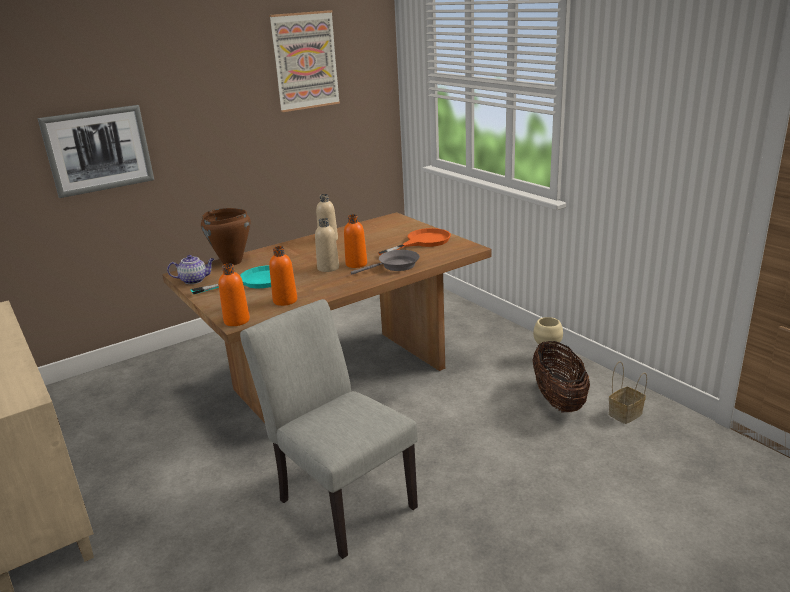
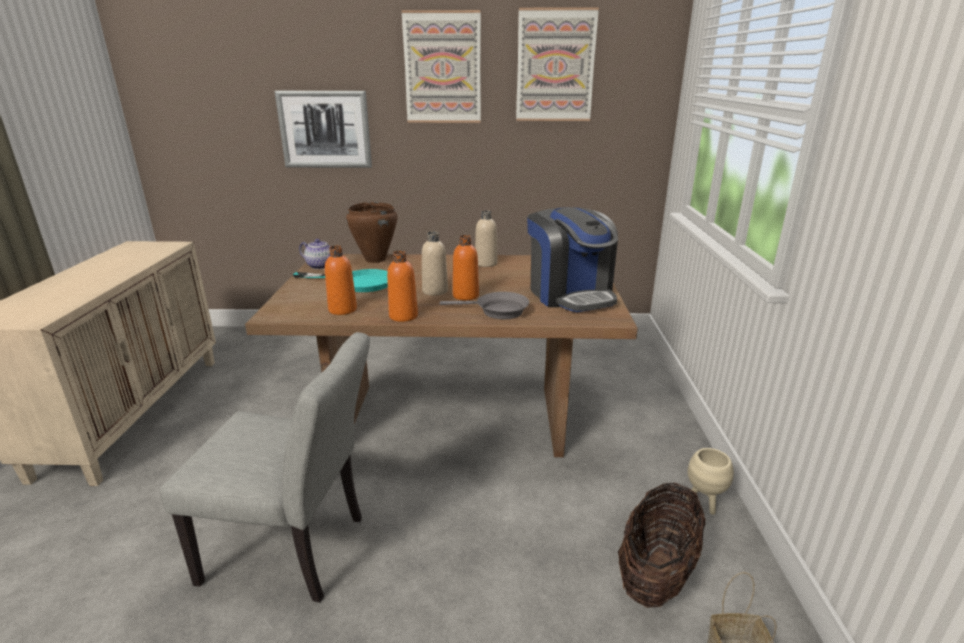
camera: 35 degrees right, 0 degrees up
orange bottle [219,264,250,326] -> orange bottle moved to [387,251,418,322]
grey chair [240,299,418,559] -> grey chair turned 105 degrees clockwise [160,332,370,602]
orange frying pan [378,228,451,255] -> coffee machine [527,207,618,312]
none -> picture [402,10,481,123]

